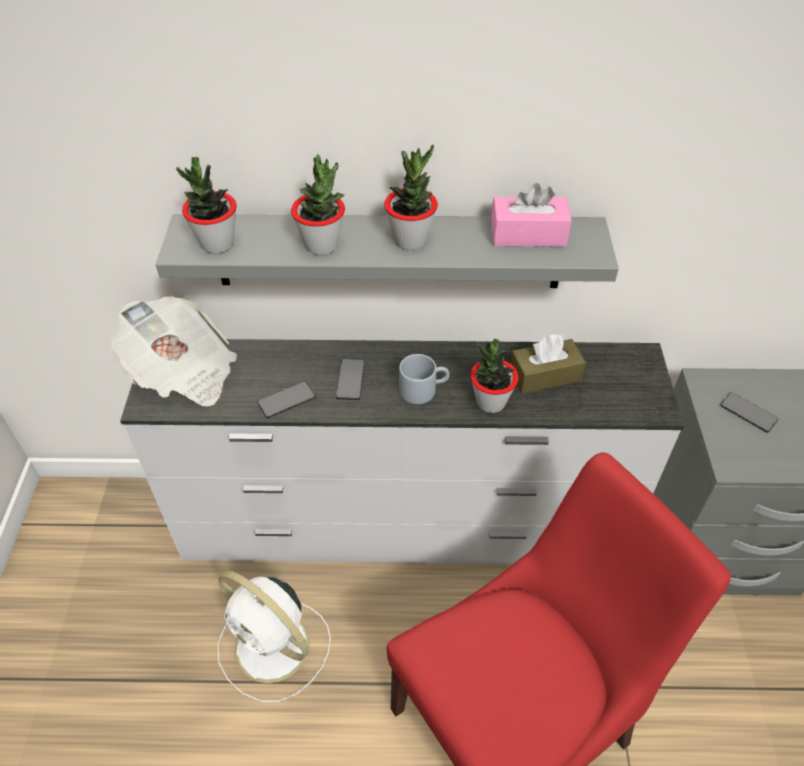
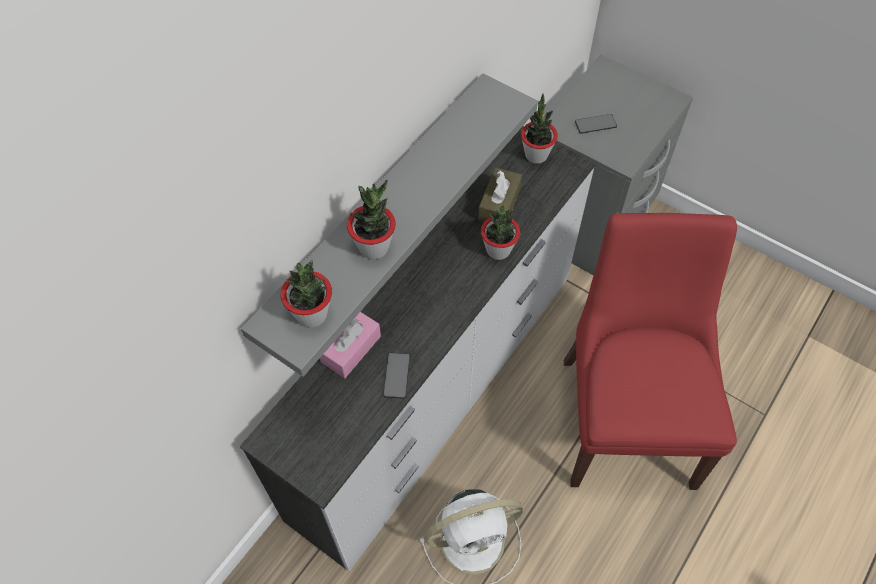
camera: 55 degrees left, 10 degrees up
newspaper [111,297,237,407] -> none
phone [336,359,365,400] -> none
potted plant [384,145,438,250] -> potted plant moved to [521,93,558,164]
grey mug [399,354,450,404] -> none
pink tissue box [491,183,572,247] -> pink tissue box moved to [320,312,381,378]

